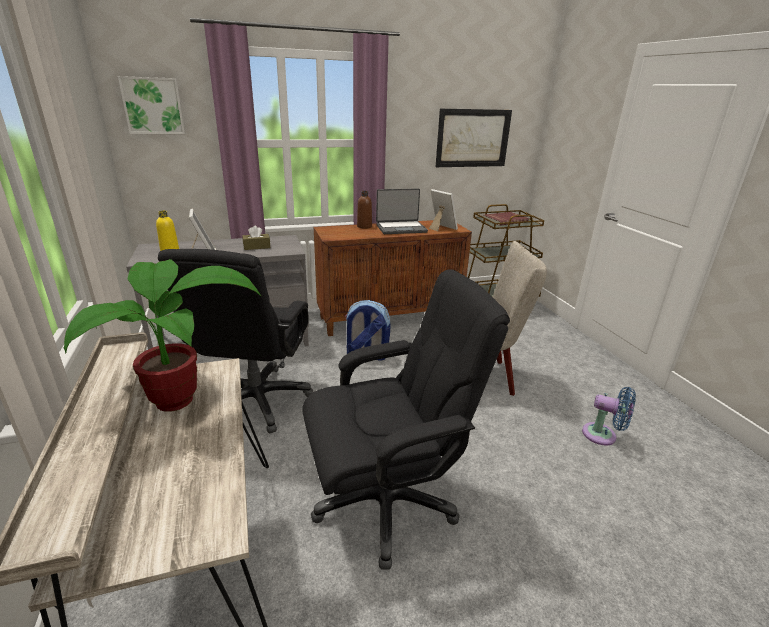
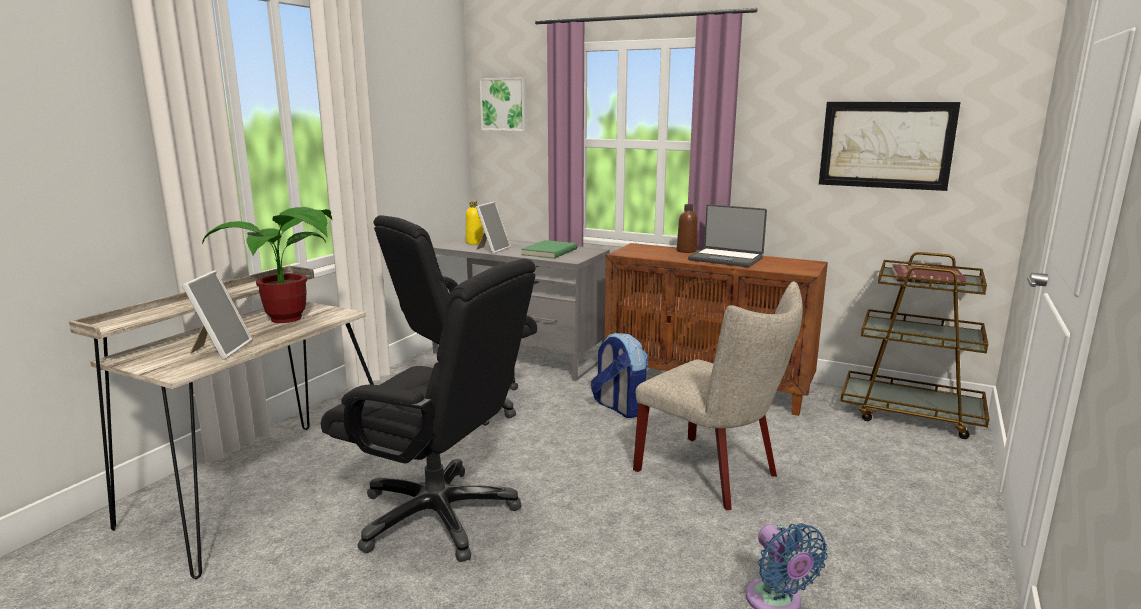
camera: 45 degrees right, 10 degrees down
brown tissue box [242,226,270,250] -> green book [521,240,578,259]
picture frame [429,189,458,231] -> picture frame moved to [182,270,253,360]

